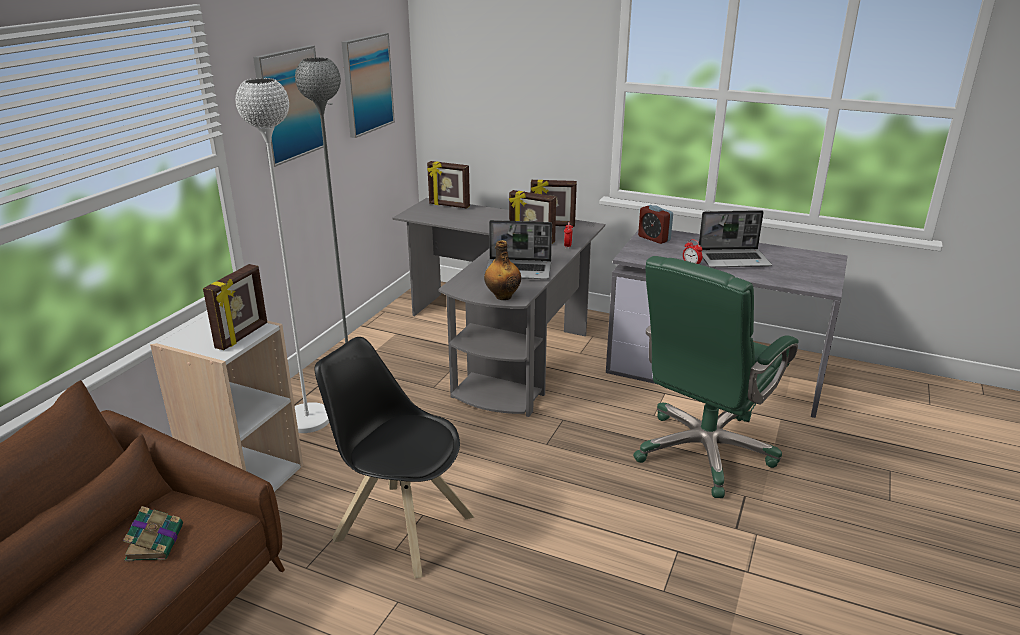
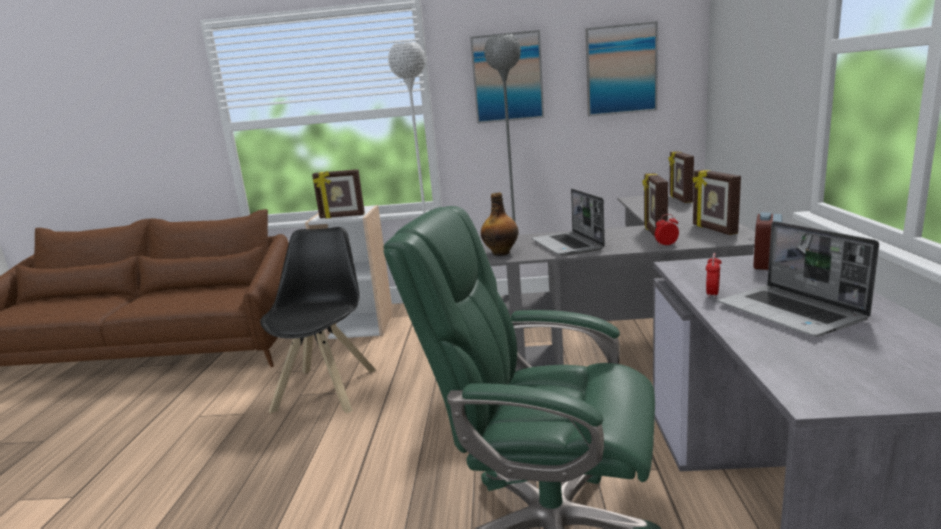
camera: 70 degrees right, 10 degrees down
book [123,506,183,562] -> none

